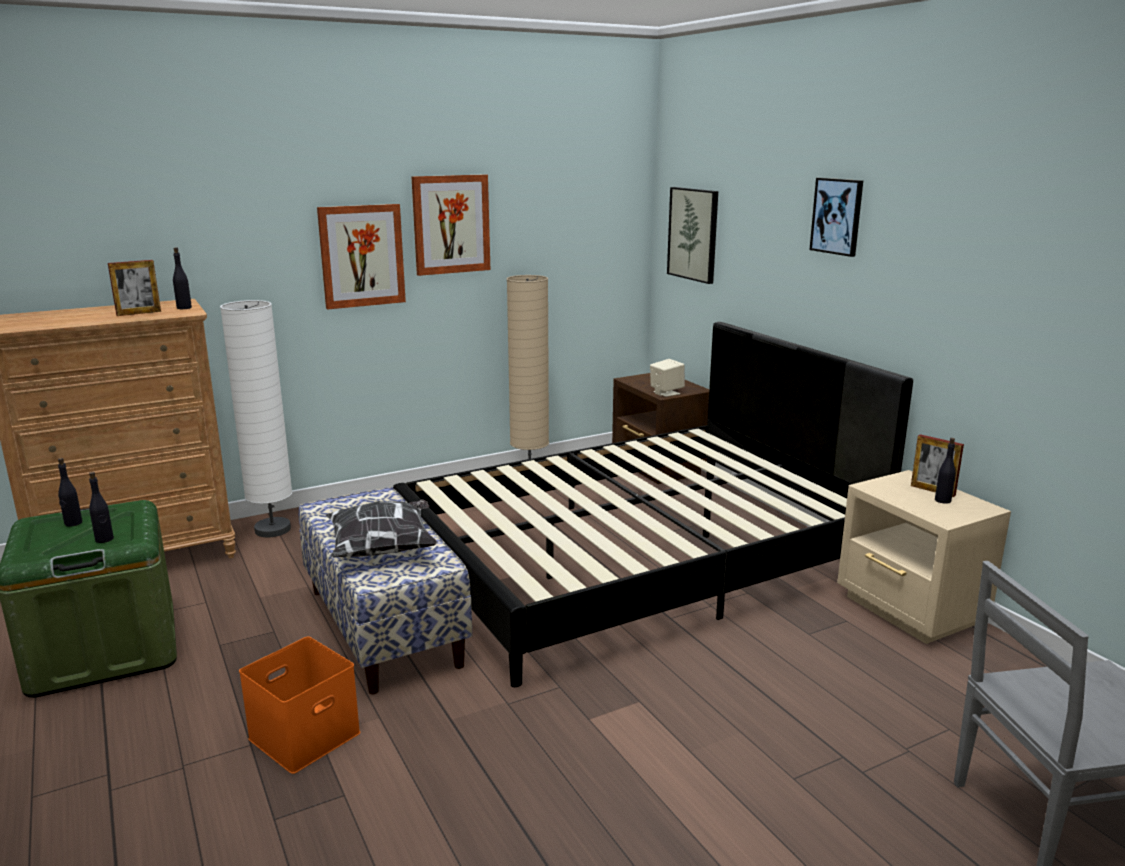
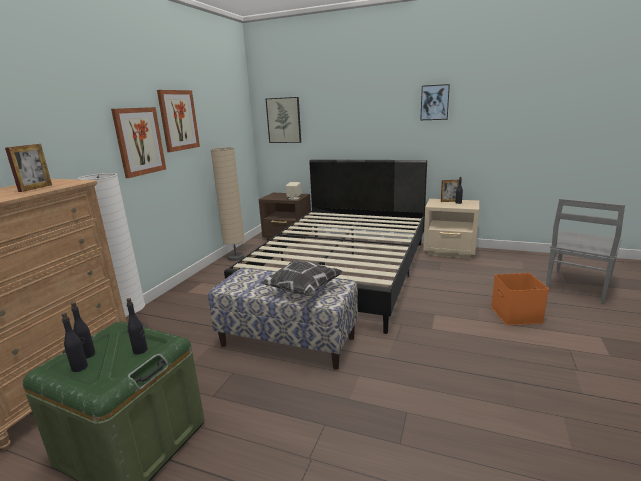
camera: 40 degrees left, 0 degrees up
black bottle [173,247,192,309] -> black bottle moved to [61,313,88,372]
orange storage box [239,637,360,774] -> orange storage box moved to [491,273,549,325]
picture [809,178,863,257] -> picture moved to [420,84,450,120]

